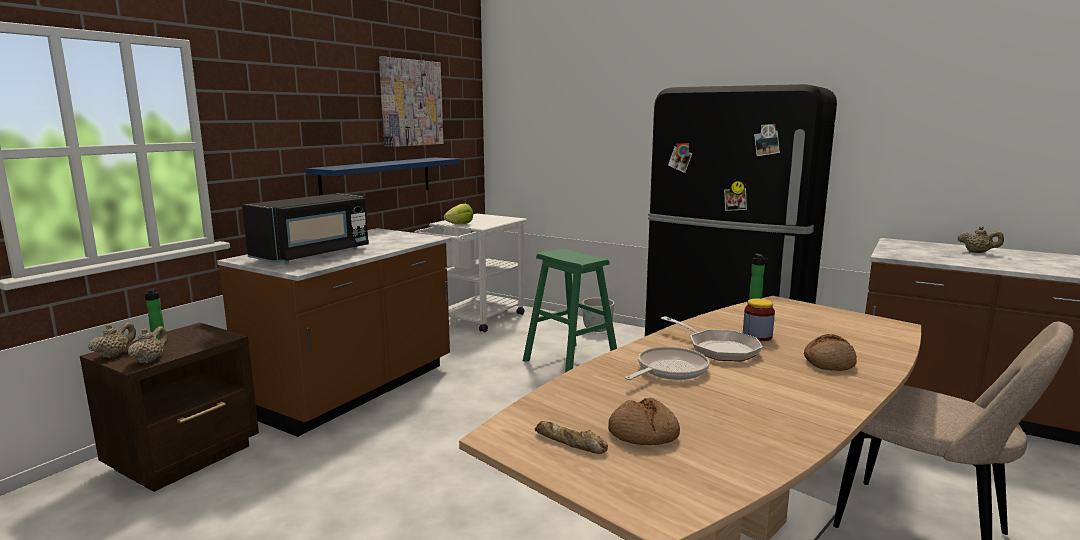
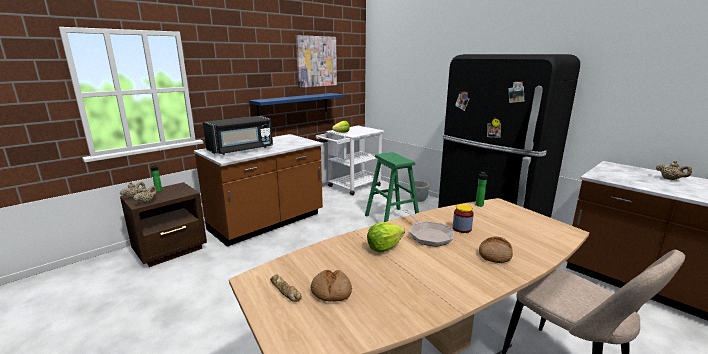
camera: 15 degrees right, 5 degrees up
frying pan [625,347,710,380] -> lettuce [367,222,405,252]

